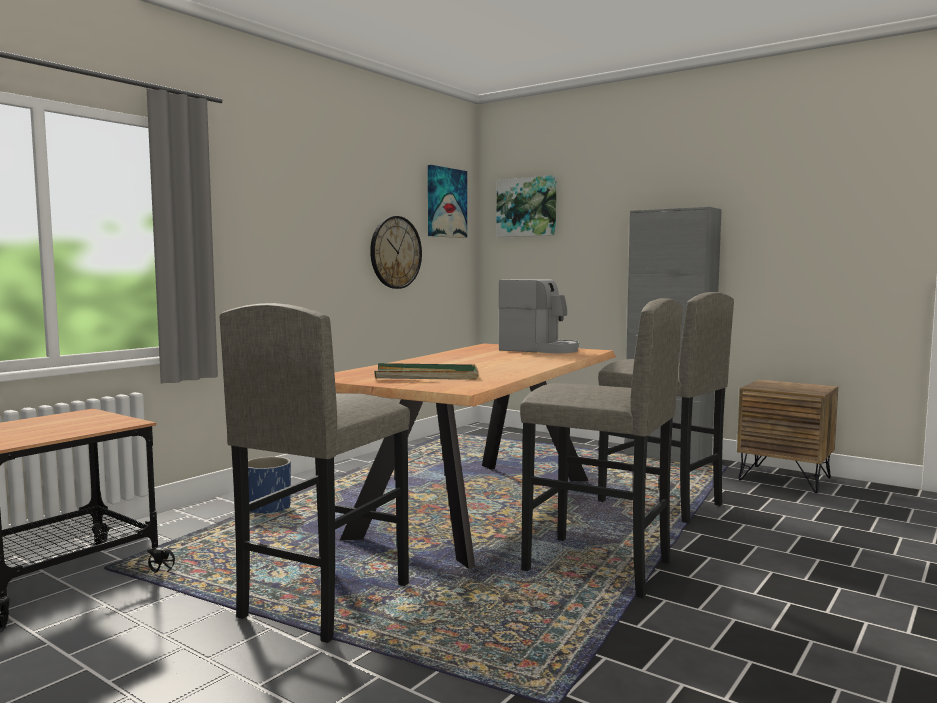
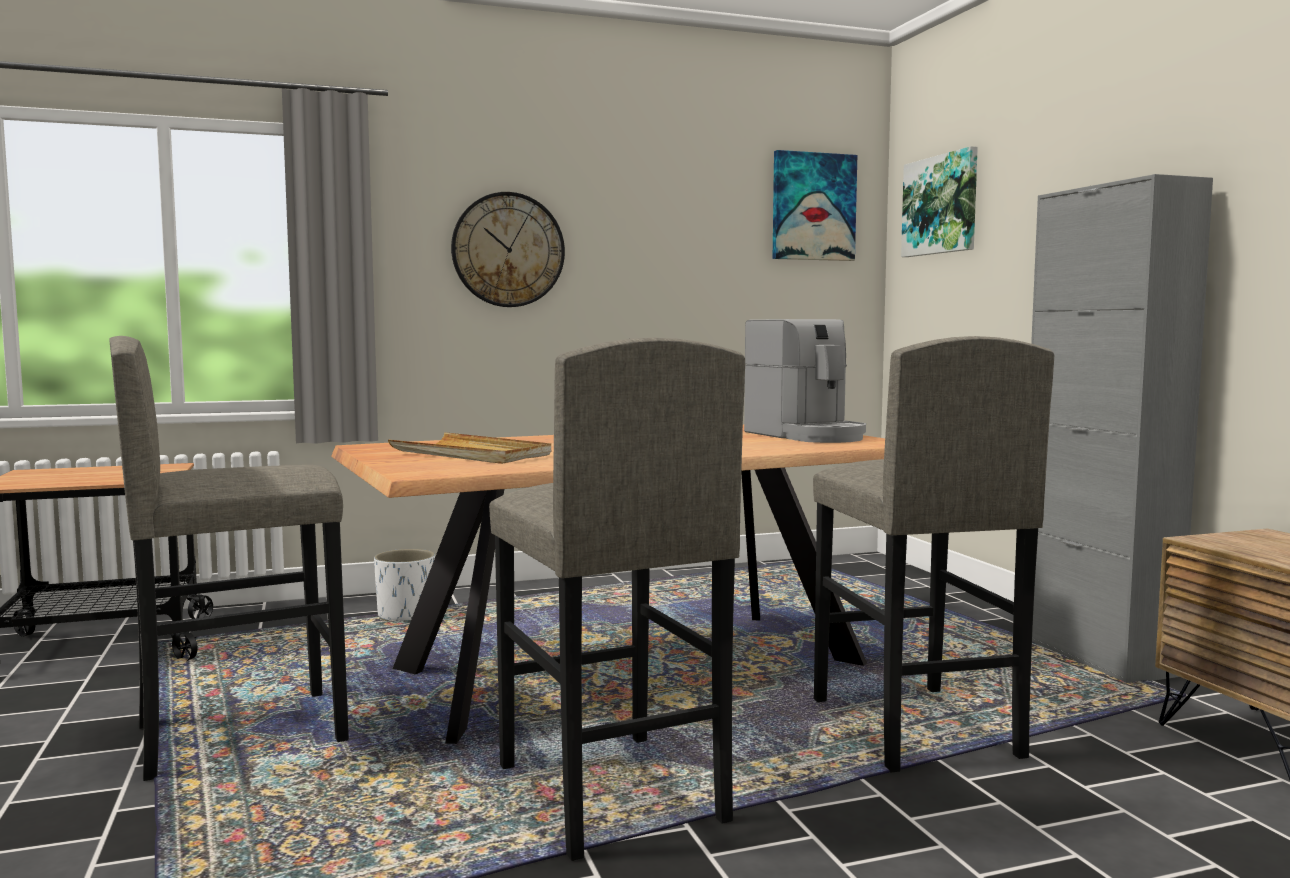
camera: 35 degrees right, 0 degrees up
blue planter [248,457,291,515] -> white planter [374,549,435,621]
wall clock [370,216,422,289] -> wall clock moved to [451,192,565,307]
green tray [374,363,479,380] -> beige tray [388,432,551,464]

